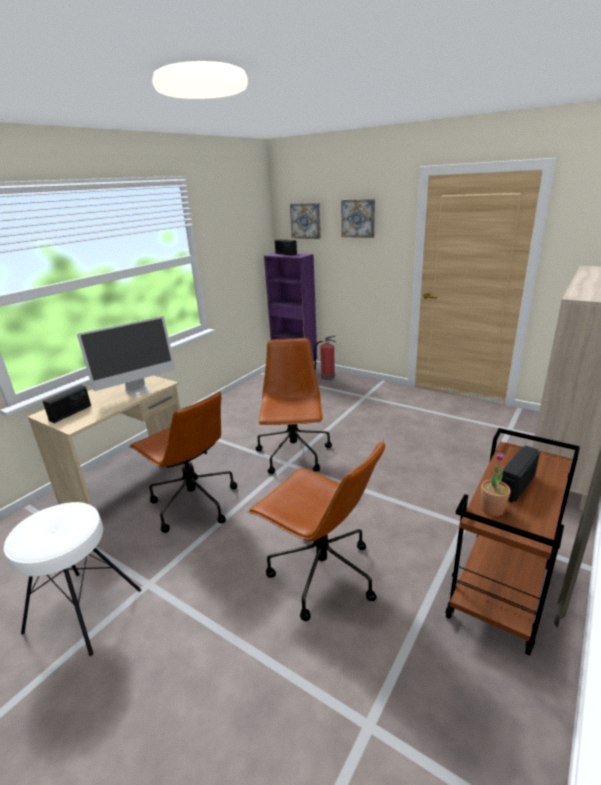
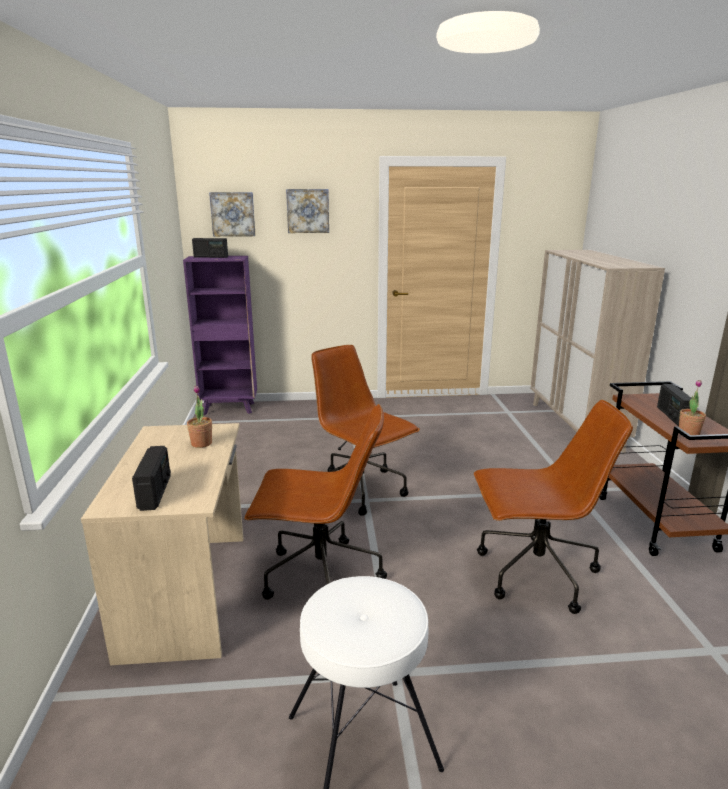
camera: 40 degrees left, 5 degrees down
monitor [77,316,176,396] -> potted plant [187,386,212,448]
fire extinguisher [314,335,336,380] -> none

